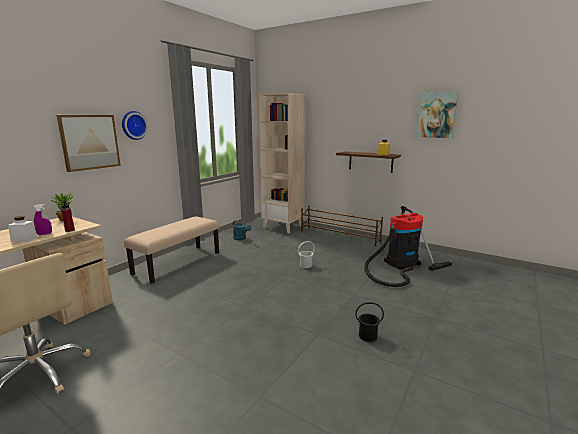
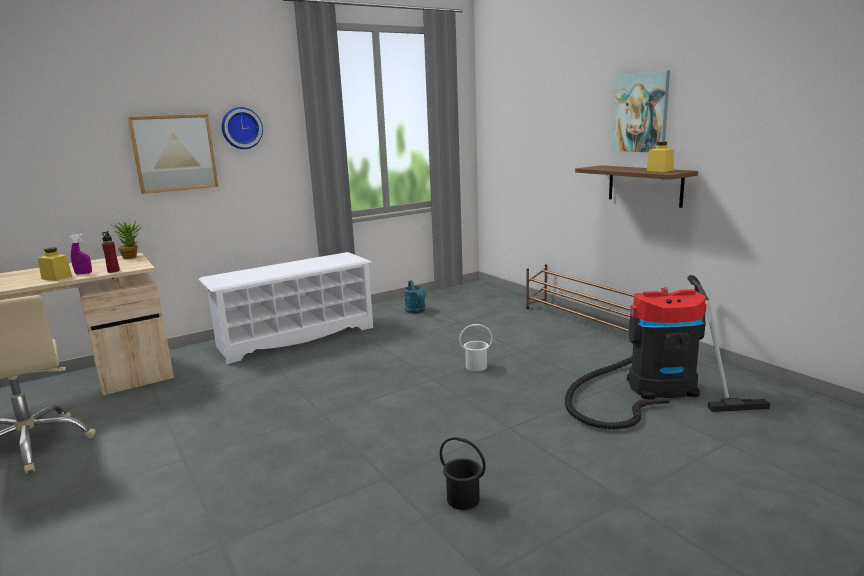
camera: 25 degrees right, 0 degrees up
white jar [8,216,37,242] -> yellow jar [38,247,72,281]
beige bench [124,216,219,283] -> white shoe rack [199,252,373,364]
beige bookcase [258,93,306,233] -> none
picture [415,92,458,138] -> picture moved to [612,70,670,152]

